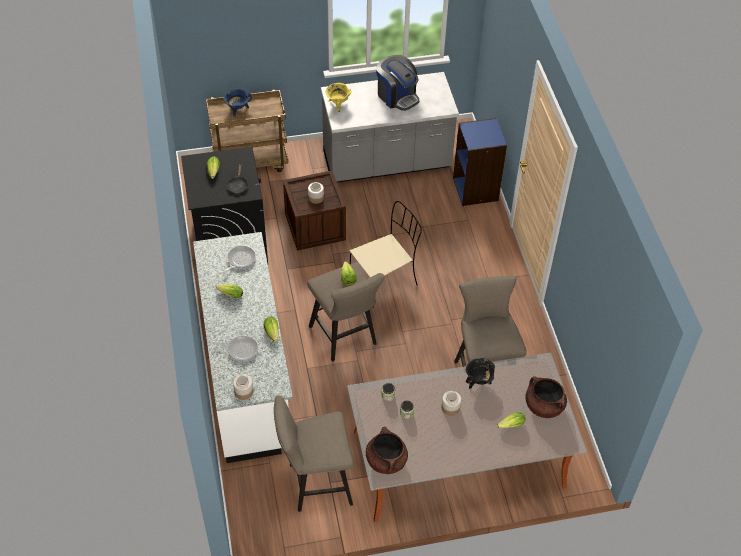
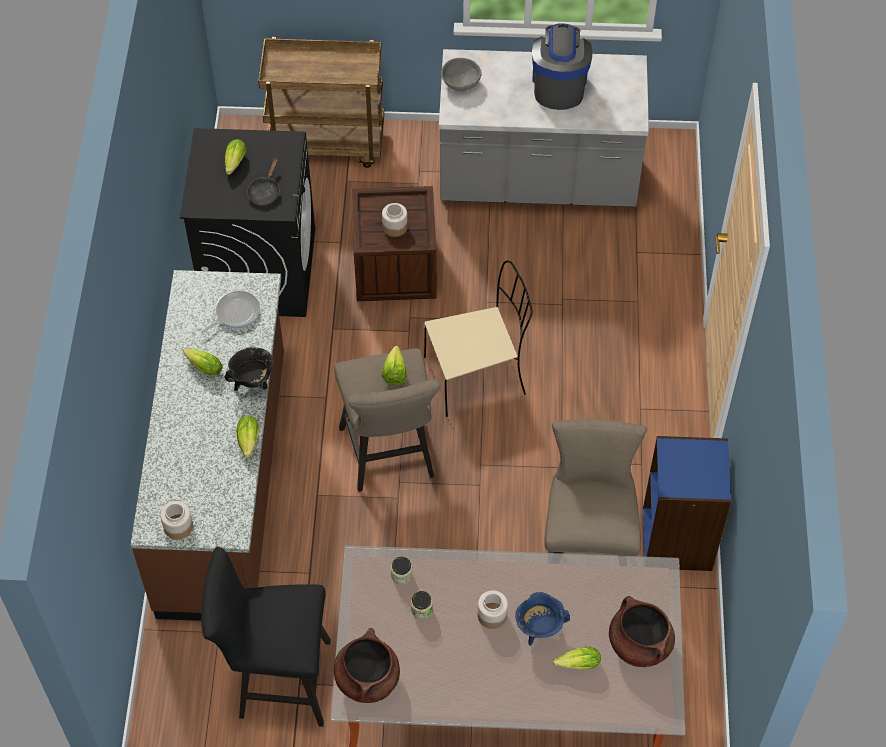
camera: 15 degrees right, 5 degrees up
white counter [193,232,293,463] -> brown counter [130,270,284,621]
frying pan [213,335,258,361] -> none
blue cooking pot [224,89,252,117] -> blue cooking pot moved to [515,592,570,646]
beige stool [274,396,354,512] -> black stool [201,547,331,727]
yellow cooking pot [326,83,352,112] -> grey bowl [441,58,482,91]
coffee machine [376,55,420,111] -> coffee machine turned 150 degrees counterclockwise [532,23,592,110]
blue bookcase [453,118,507,206] -> blue bookcase moved to [643,436,732,571]
black cooking pot [466,358,495,389] -> black cooking pot moved to [225,347,274,391]

